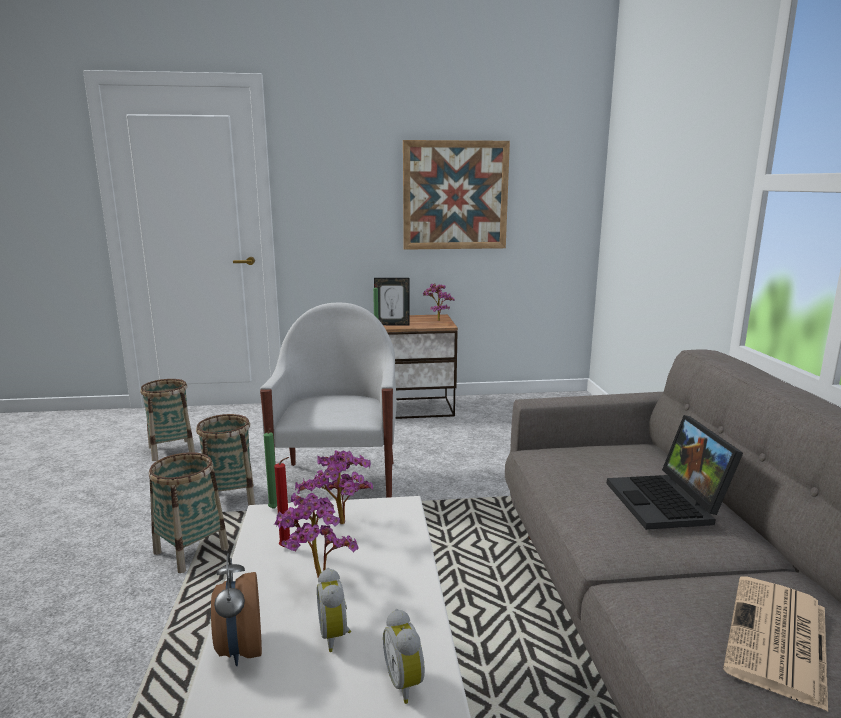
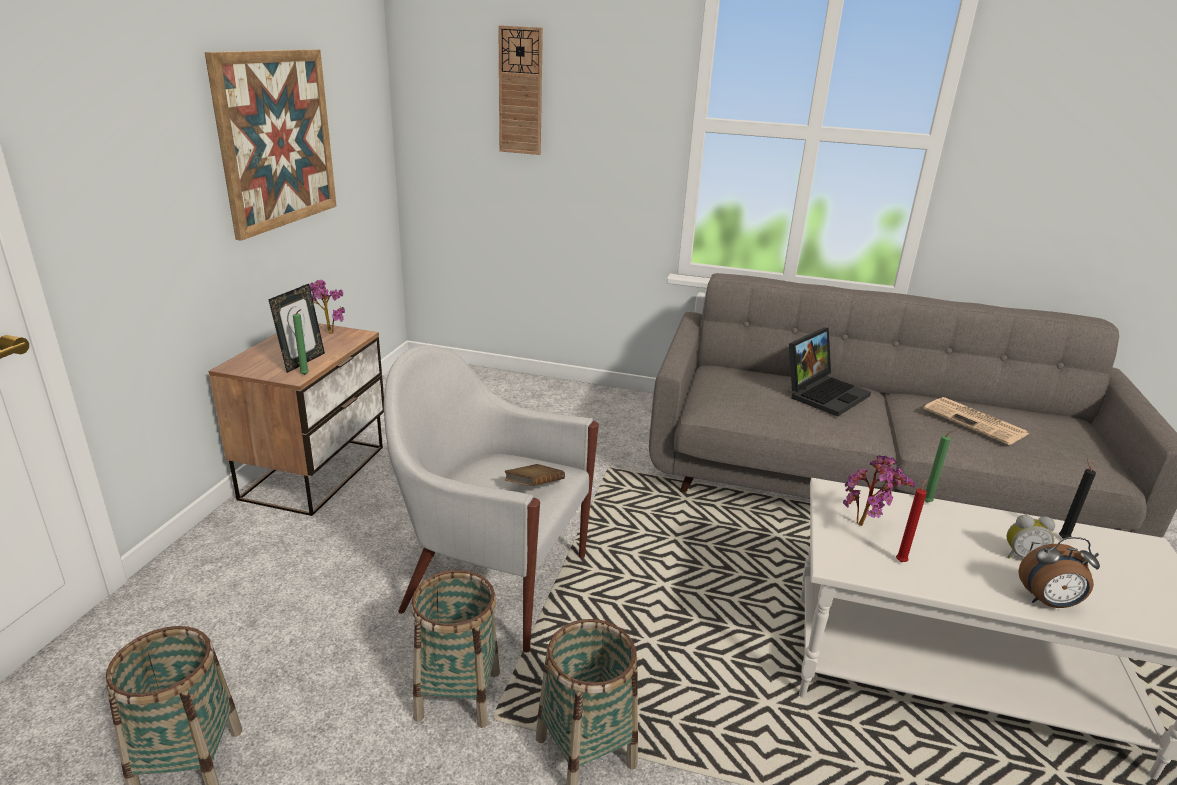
camera: 70 degrees left, 10 degrees up
green candle [264,429,277,509] -> green candle moved to [925,430,957,502]
potted plant [274,493,359,578] -> none
alarm clock [383,609,425,704] -> black candle [1059,458,1096,538]
laptop [607,415,743,530] -> laptop turned 60 degrees counterclockwise [789,328,871,417]
none -> wall clock [498,25,543,155]
none -> brown book [505,464,565,486]

